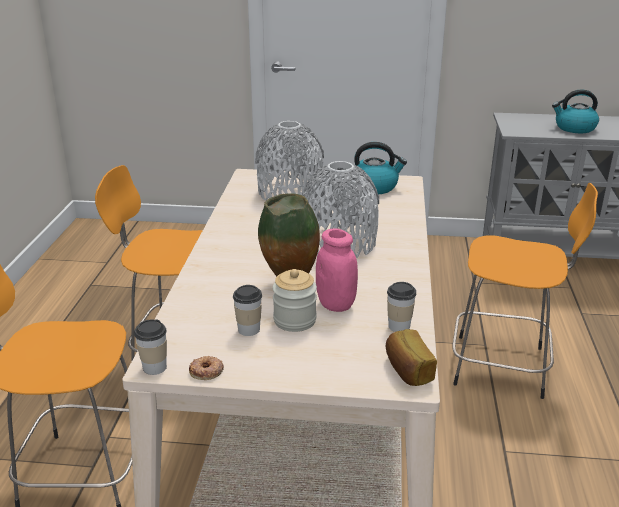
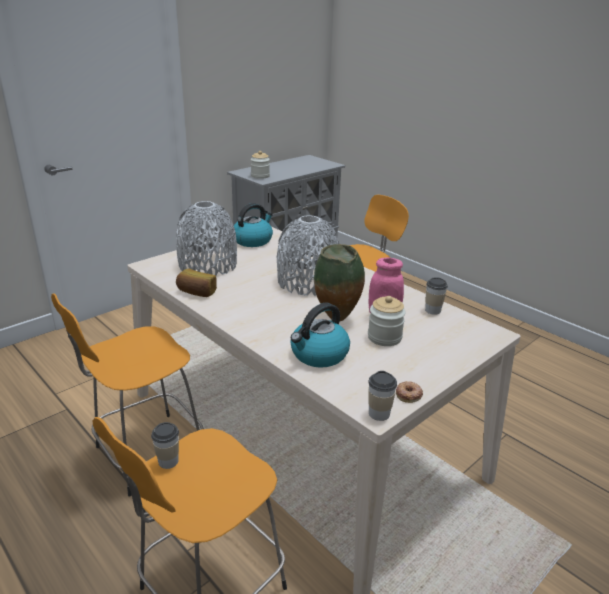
camera: 50 degrees left, 0 degrees up
cup [233,285,262,336] -> cup moved to [151,422,179,469]
bread [386,329,437,386] -> bread moved to [176,269,217,297]
kettle [552,90,599,133] -> kettle moved to [290,302,350,367]
none -> jar [251,151,270,179]

